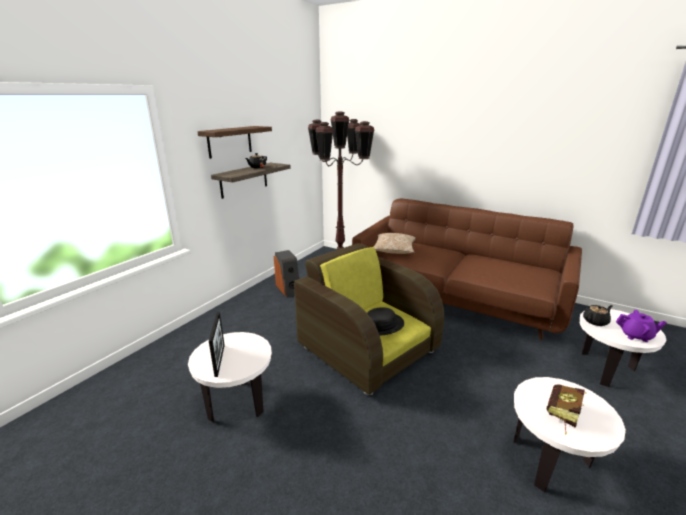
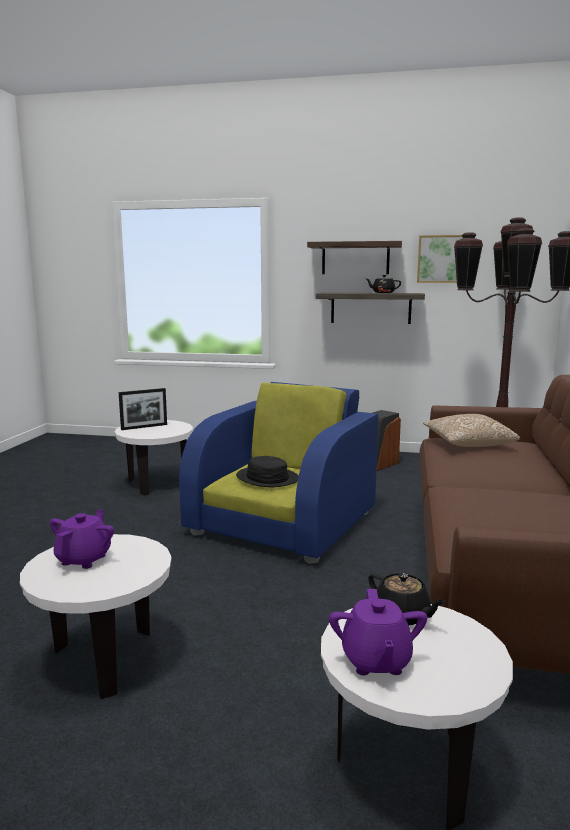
camera: 70 degrees right, 10 degrees down
brown armchair [294,243,445,395] -> blue armchair [179,382,378,564]
book [547,384,586,435] -> purple teapot [50,509,114,569]
none -> picture [417,235,463,283]

